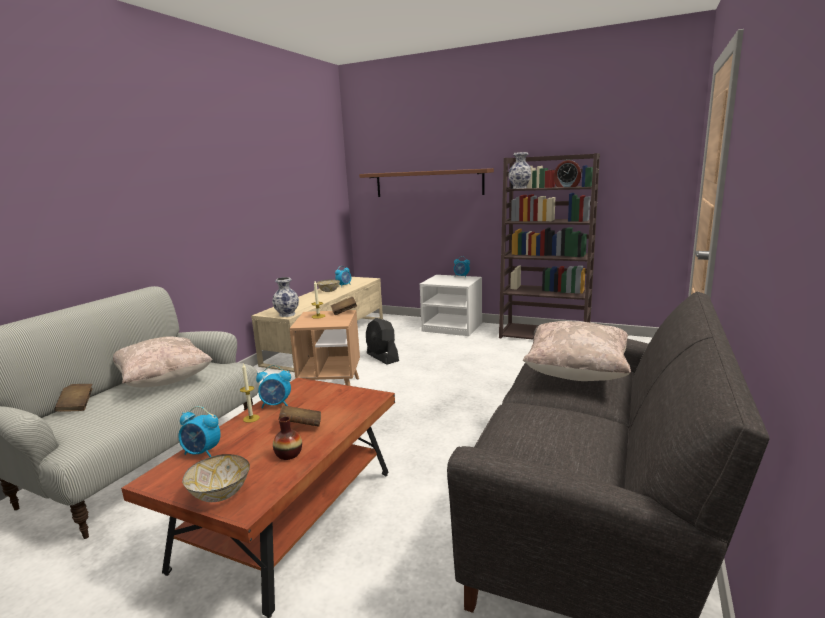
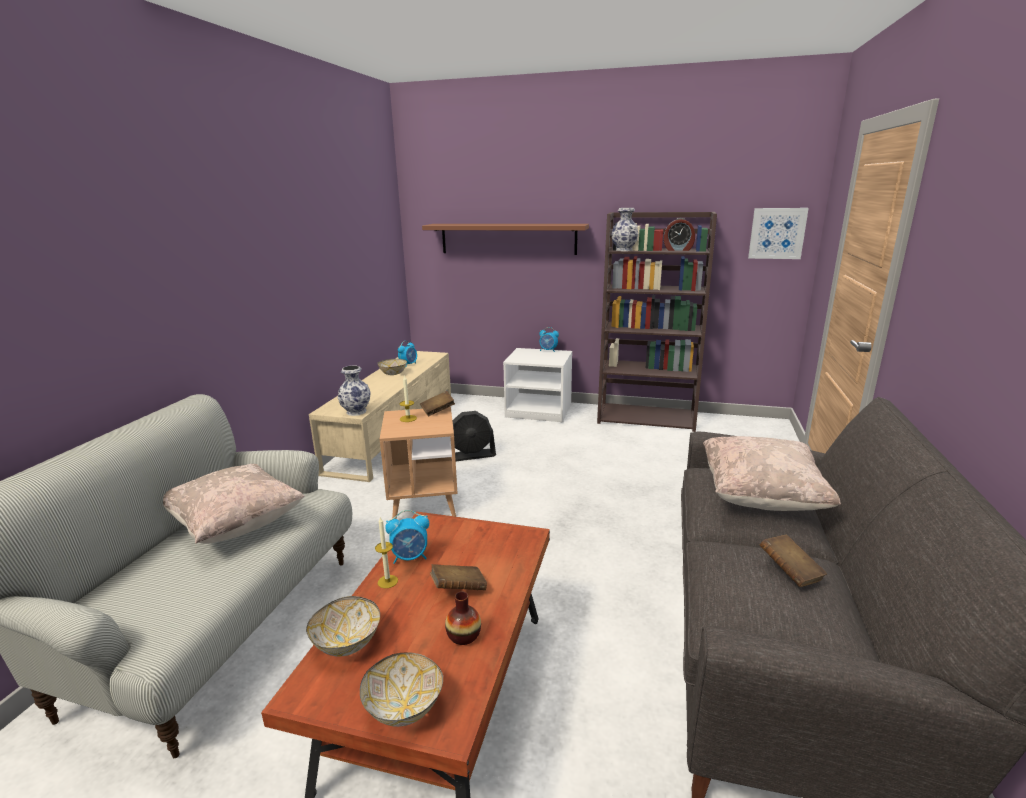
camera: 10 degrees left, 5 degrees up
brown book [54,384,93,412] -> brown book moved to [759,534,827,587]
alarm clock [178,406,221,457] -> bowl [306,596,380,657]
black fan [366,318,399,365] -> black fan turned 60 degrees counterclockwise [452,411,496,461]
none -> picture [748,208,809,259]

